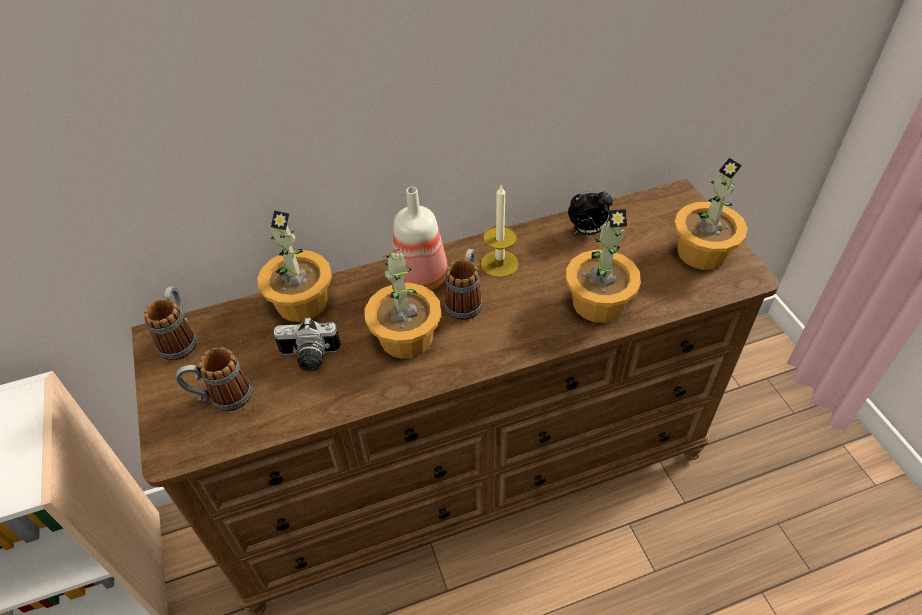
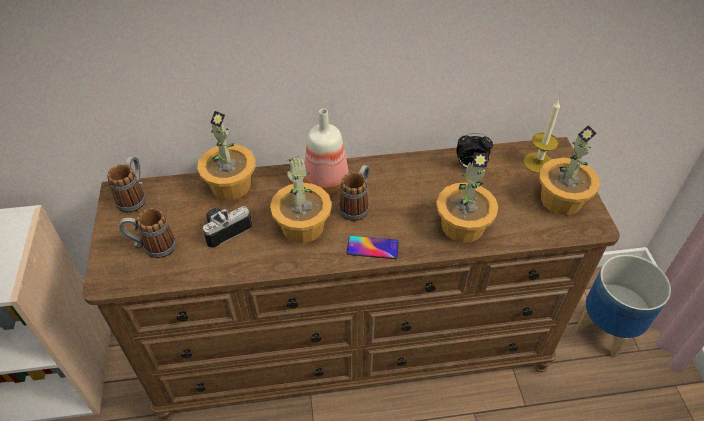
camera: 10 degrees right, 0 degrees up
camera [274,317,341,372] -> camera turned 135 degrees clockwise [203,206,252,248]
candle [481,185,519,278] -> candle moved to [523,99,560,173]
none -> phone [347,236,399,259]
none -> planter [575,254,671,358]

